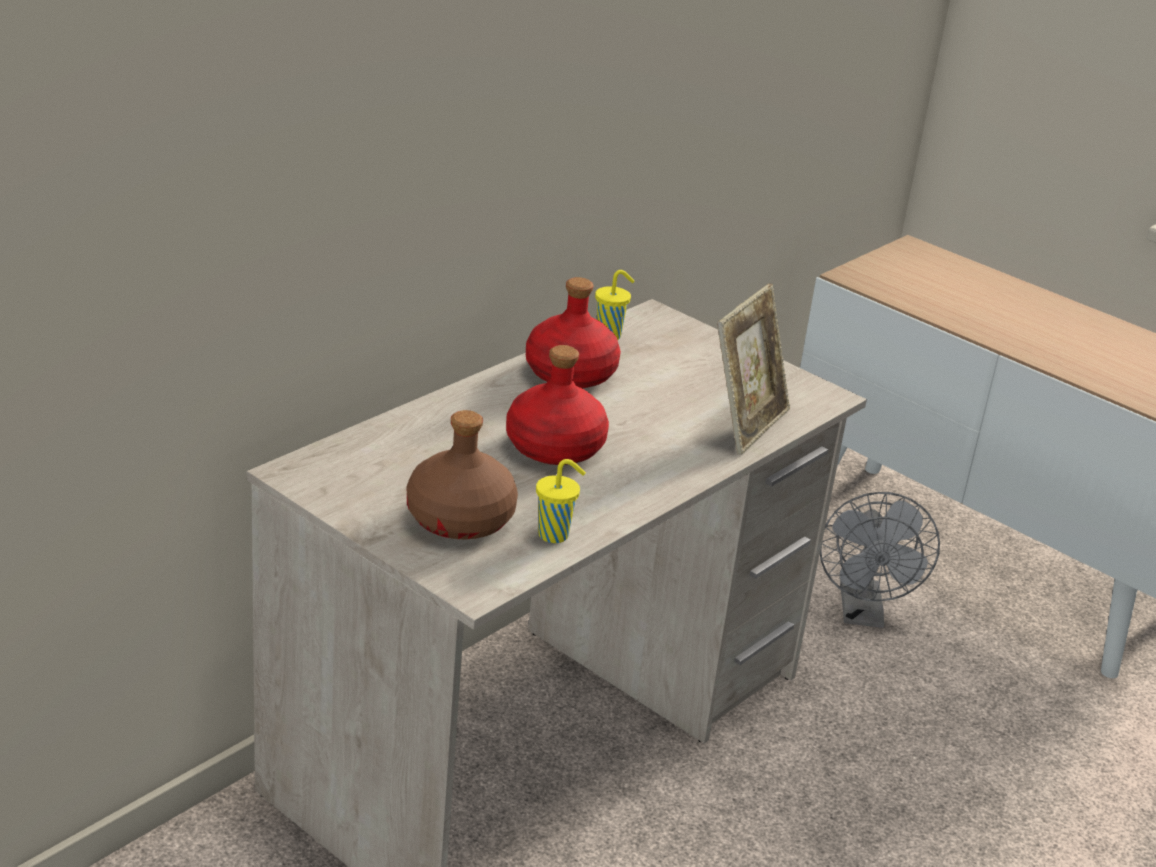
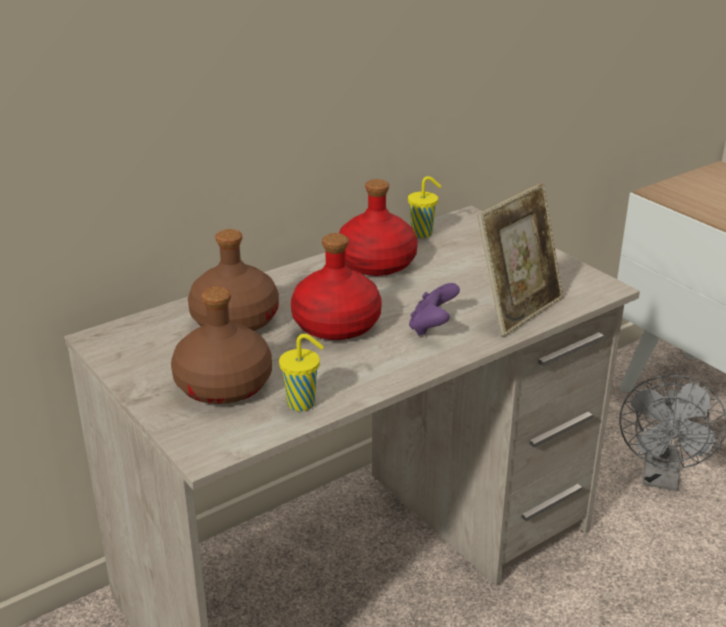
camera: 15 degrees right, 0 degrees up
none -> brown bottle [188,229,279,331]
none -> purple game controller [409,283,460,336]

